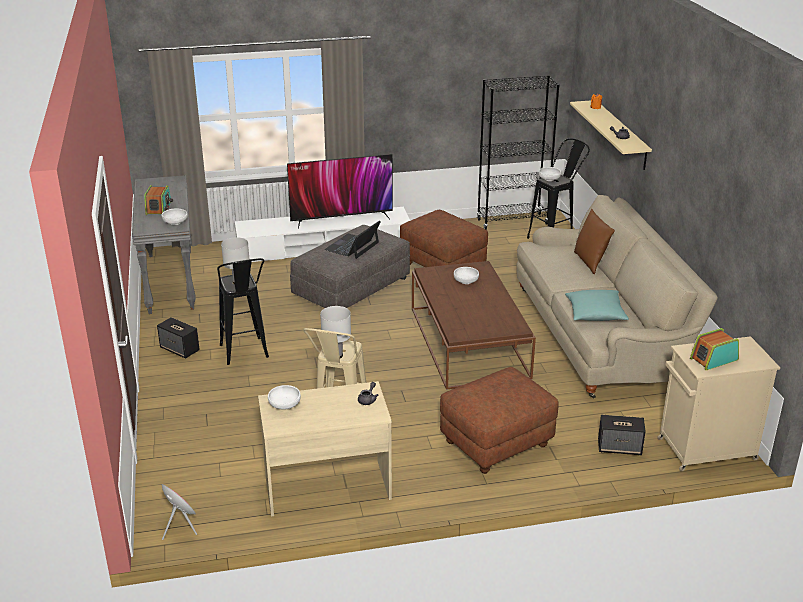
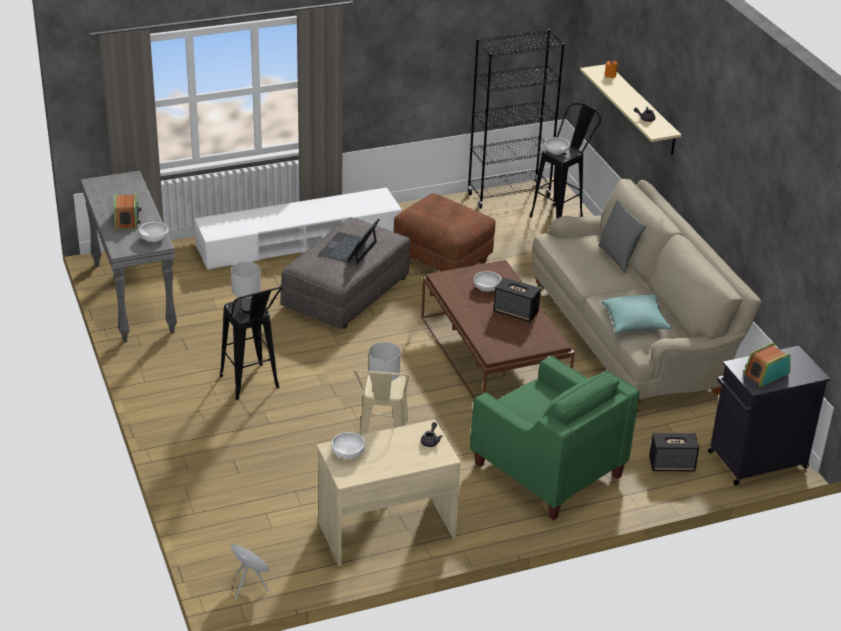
camera: 10 degrees left, 5 degrees up
speaker [157,317,200,359] -> speaker moved to [493,277,541,322]
television [287,154,393,229] -> none
brown ottoman [440,367,559,474] -> green armchair [470,356,640,520]
brown pillow [574,209,615,274] -> grey pillow [598,199,646,273]
beige cabinet [658,336,780,471] -> black cabinet [708,346,830,485]

